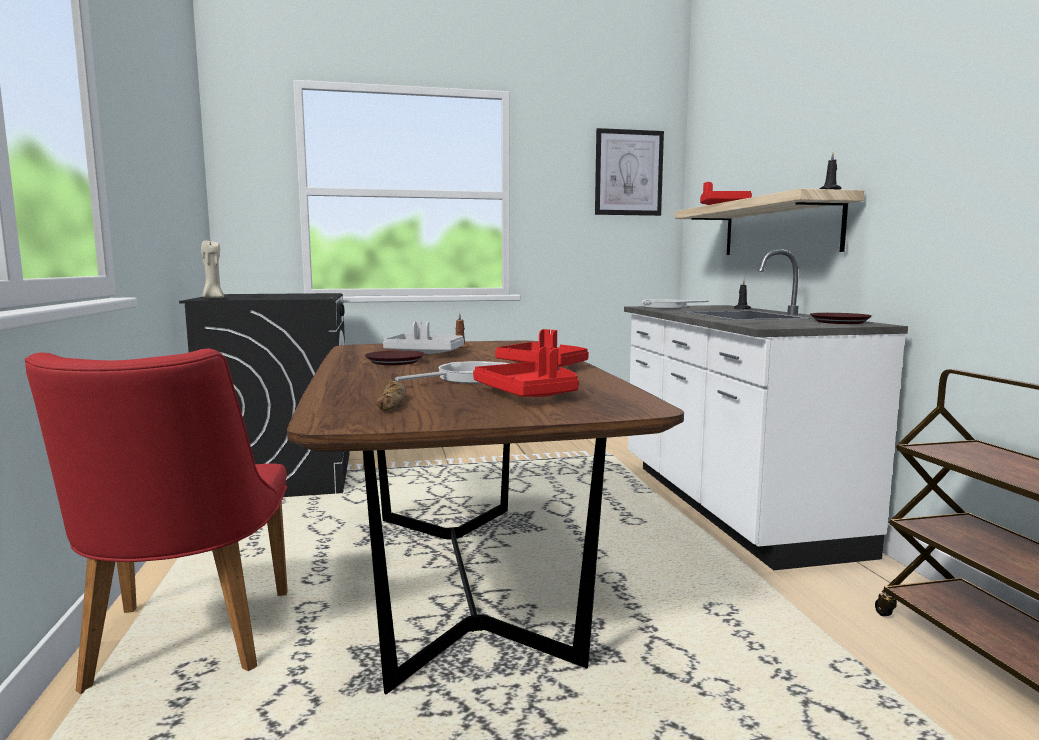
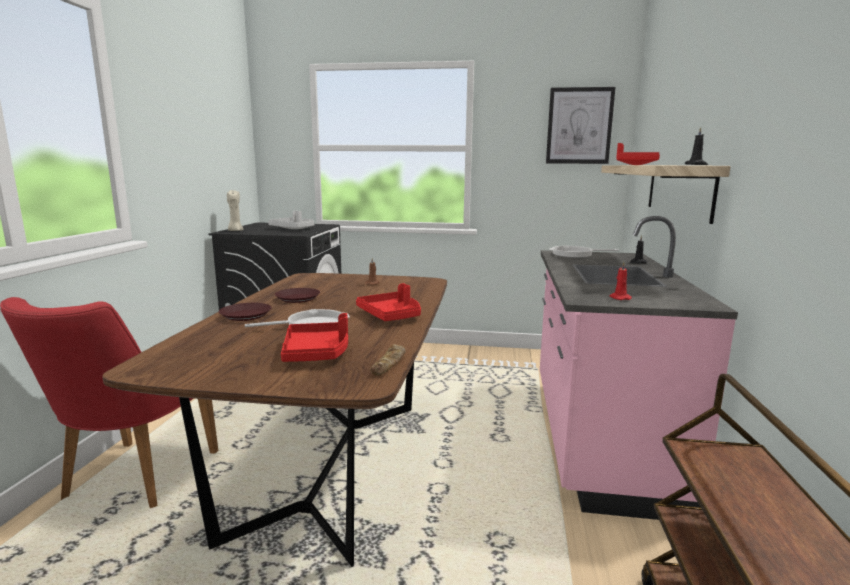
camera: 20 degrees right, 5 degrees up
bread [376,381,406,411] -> bread moved to [370,344,406,376]
grey tray [383,322,464,354] -> grey tray moved to [268,211,315,229]
white counter [624,250,908,570] -> pink counter [540,216,738,520]
brown plate [810,313,872,324] -> brown plate moved to [219,303,272,321]
none -> red candle [610,262,632,300]

